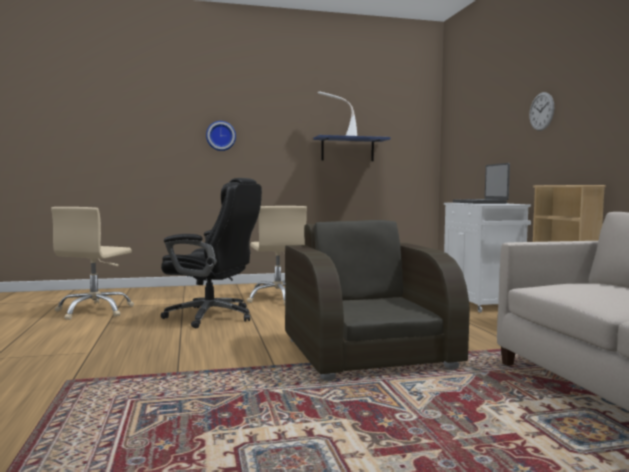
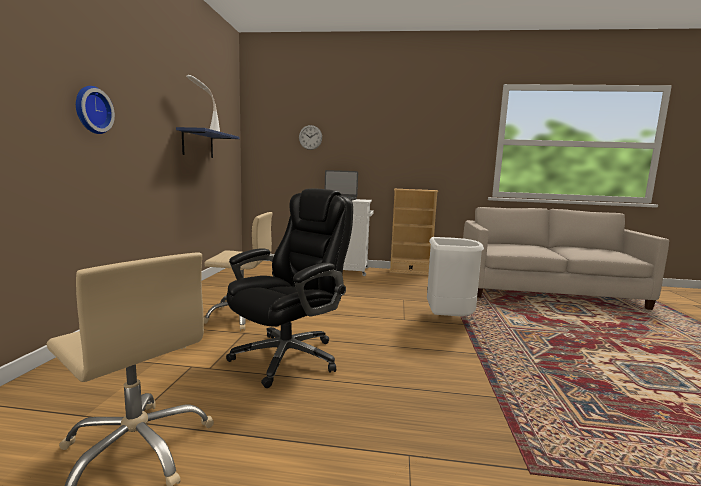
camera: 70 degrees left, 5 degrees up
brown armchair [285,220,470,381] -> white trash can [427,237,484,317]
wall clock [529,92,554,131] -> wall clock moved to [299,125,322,150]

